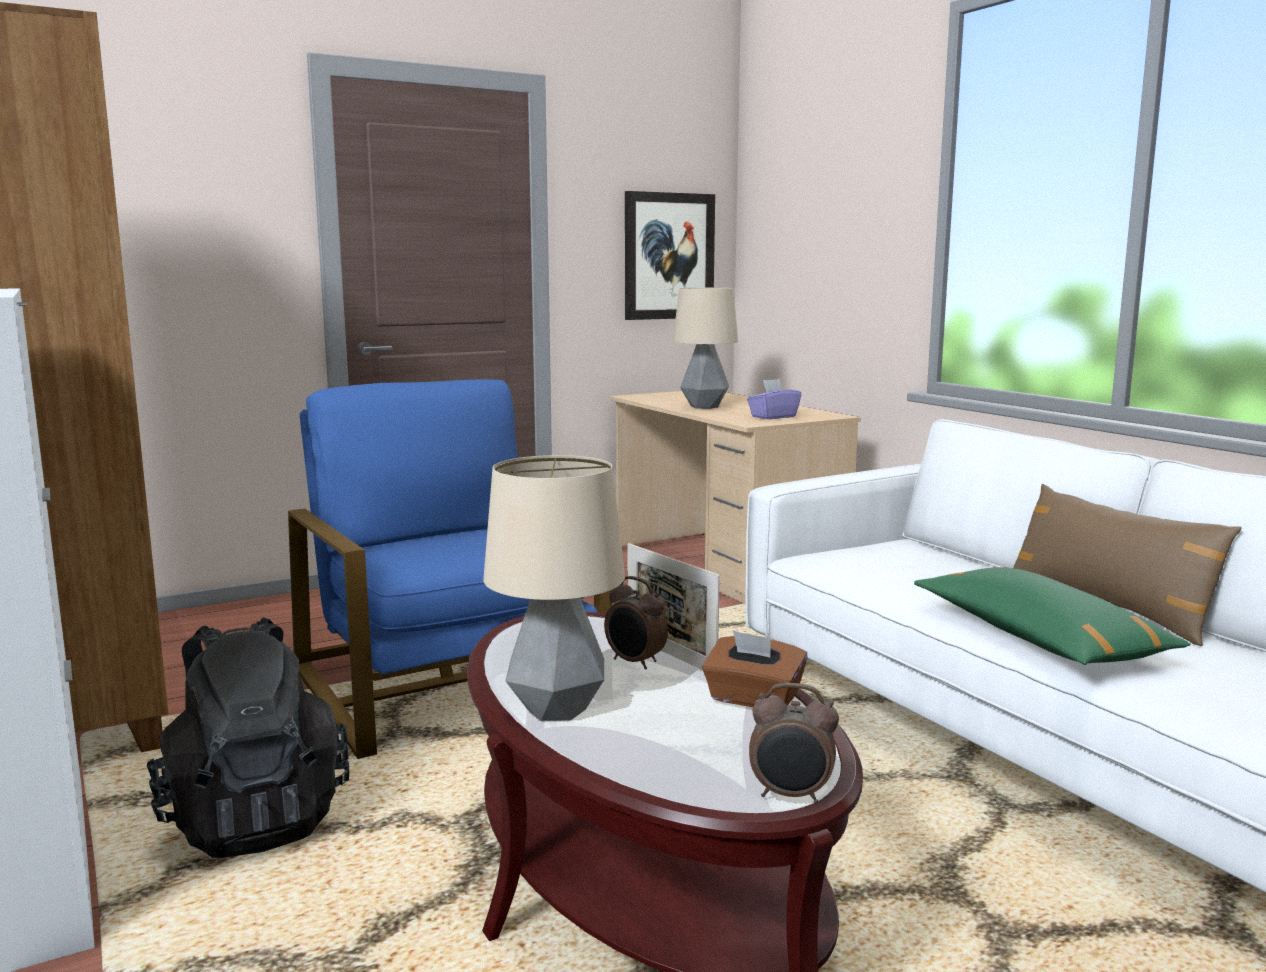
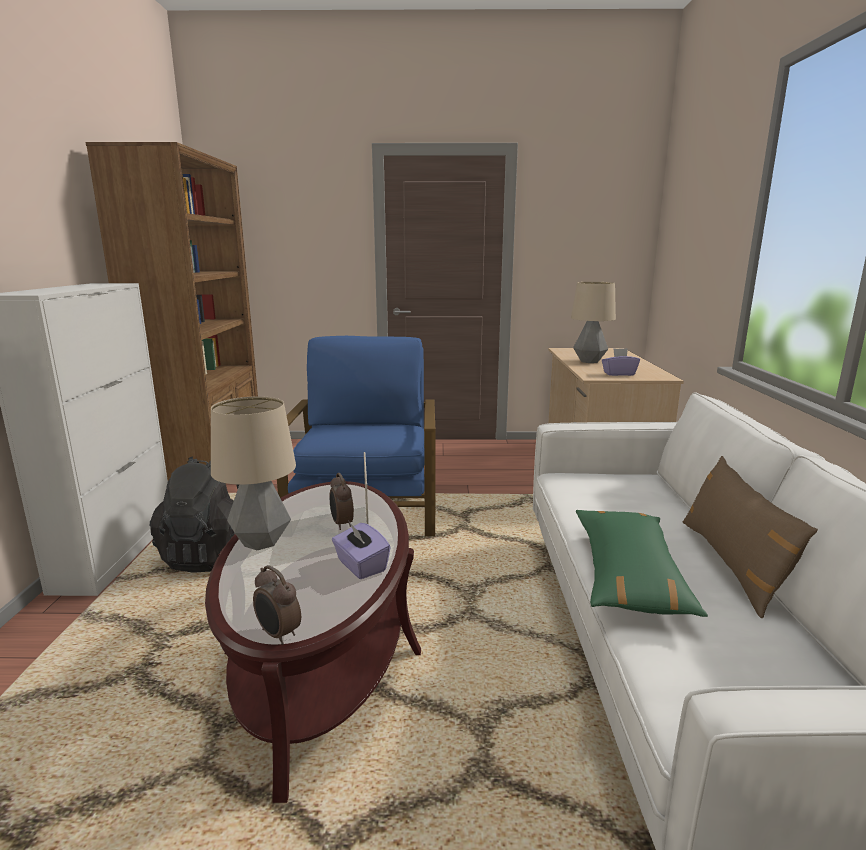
camera: 30 degrees right, 5 degrees up
picture [625,191,715,320] -> none
brown tissue box [702,630,808,707] -> purple tissue box [332,522,391,579]

